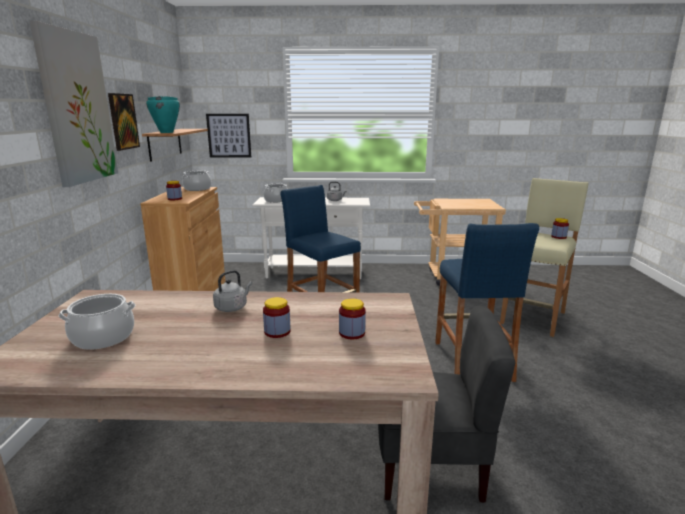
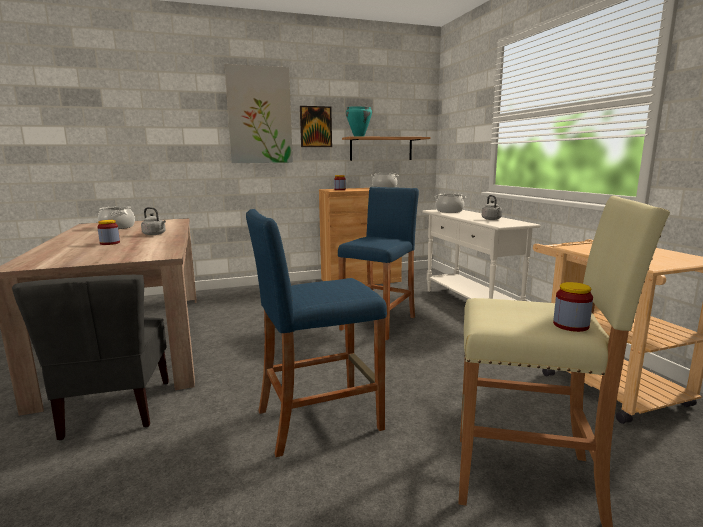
camera: 70 degrees right, 5 degrees down
picture [206,114,251,158] -> none
jar [339,298,366,339] -> none

